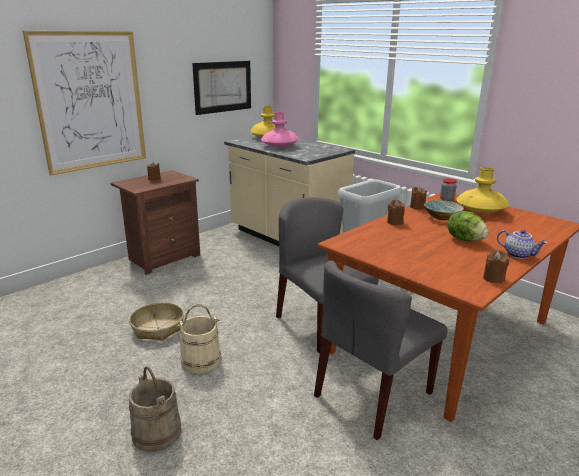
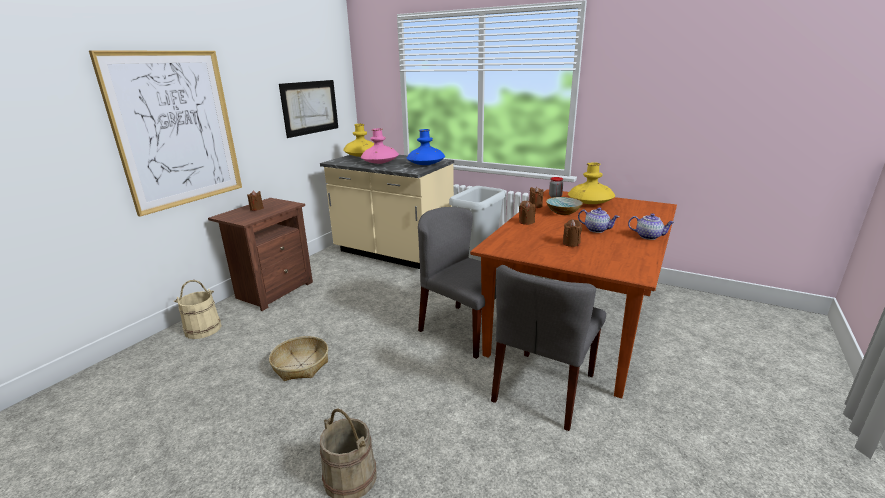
camera: 15 degrees left, 0 degrees up
beige bucket [177,304,221,374] -> beige bucket moved to [174,280,222,339]
lettuce [448,211,489,241] -> teapot [578,207,619,233]
brown candle [483,250,509,284] -> brown candle moved to [563,219,582,247]
none -> blue vase [406,129,445,165]

